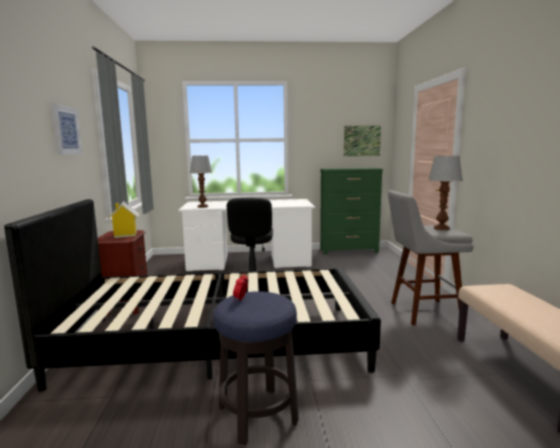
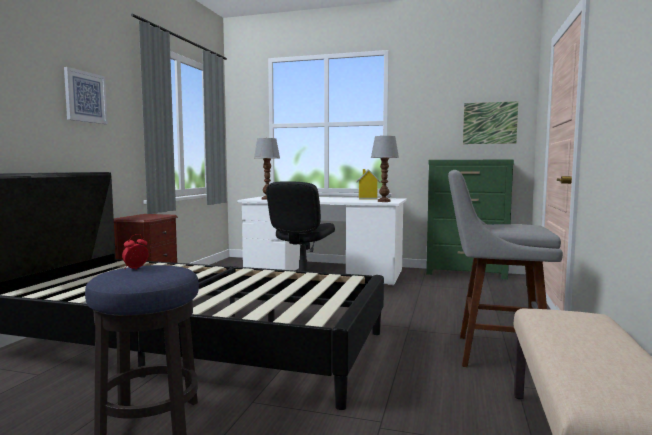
camera: 20 degrees right, 5 degrees down
toy house [107,201,139,238] -> toy house moved to [355,169,381,200]
table lamp [428,156,463,230] -> table lamp moved to [371,136,399,202]

